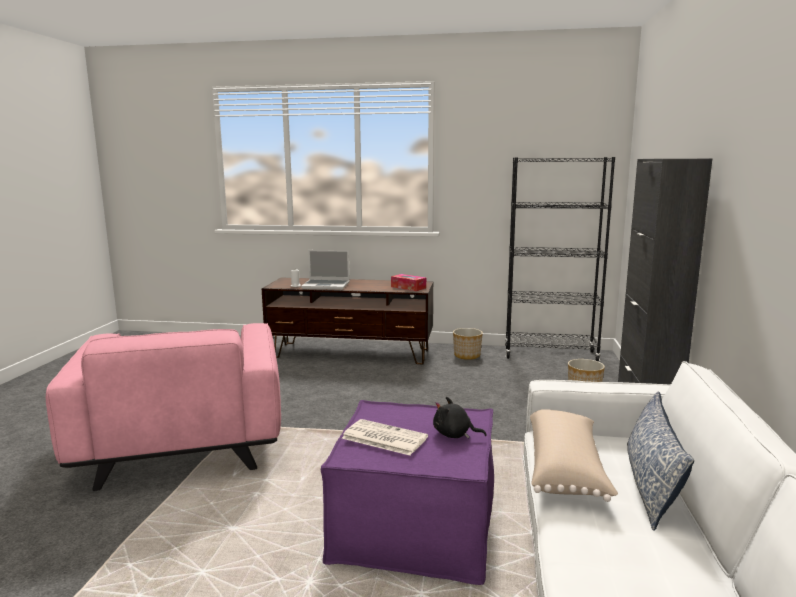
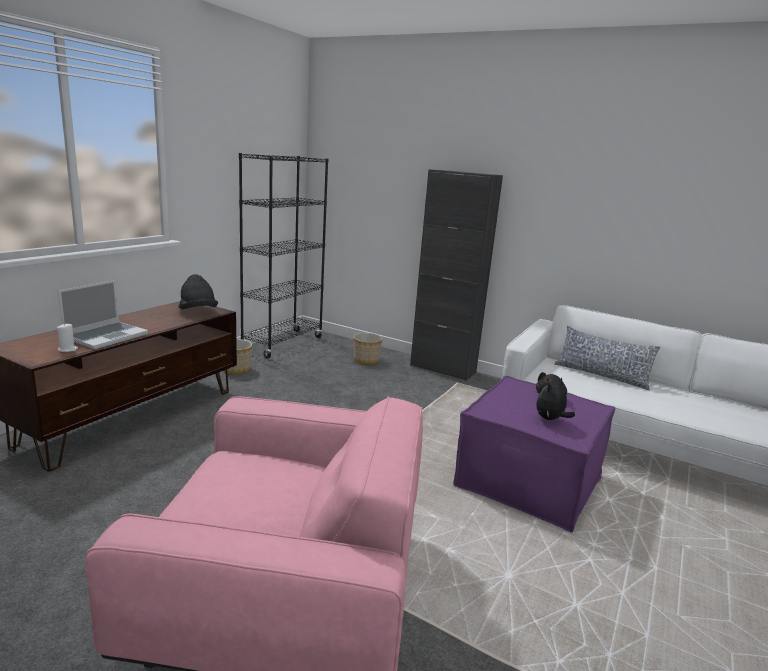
camera: 70 degrees left, 5 degrees up
newspaper [342,419,428,455] -> plush toy [537,378,575,420]
tissue box [391,274,426,291] -> black hat [178,274,218,309]
beige pillow [530,410,618,502] -> none

